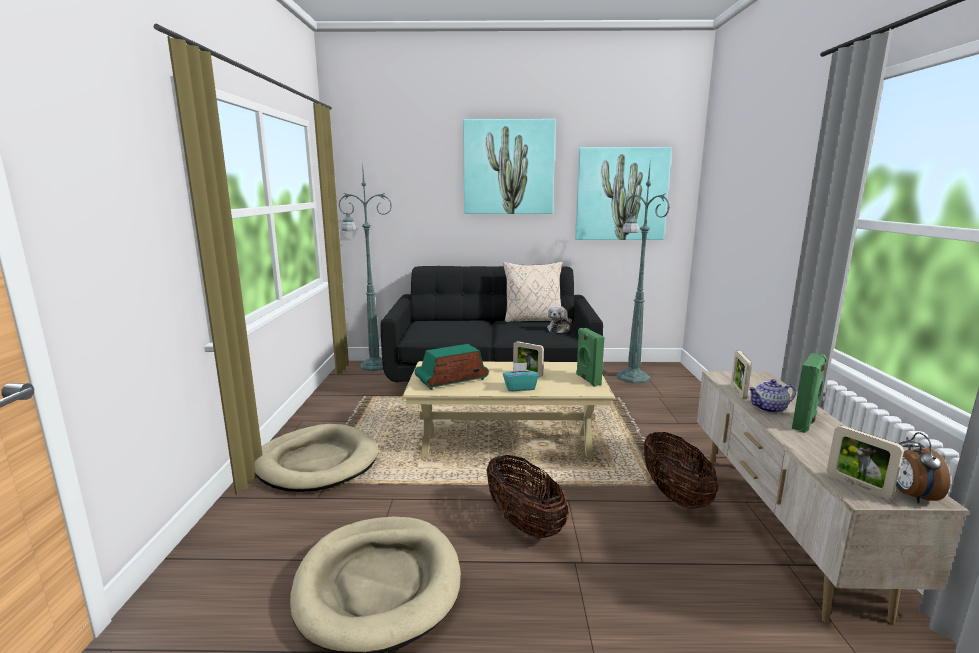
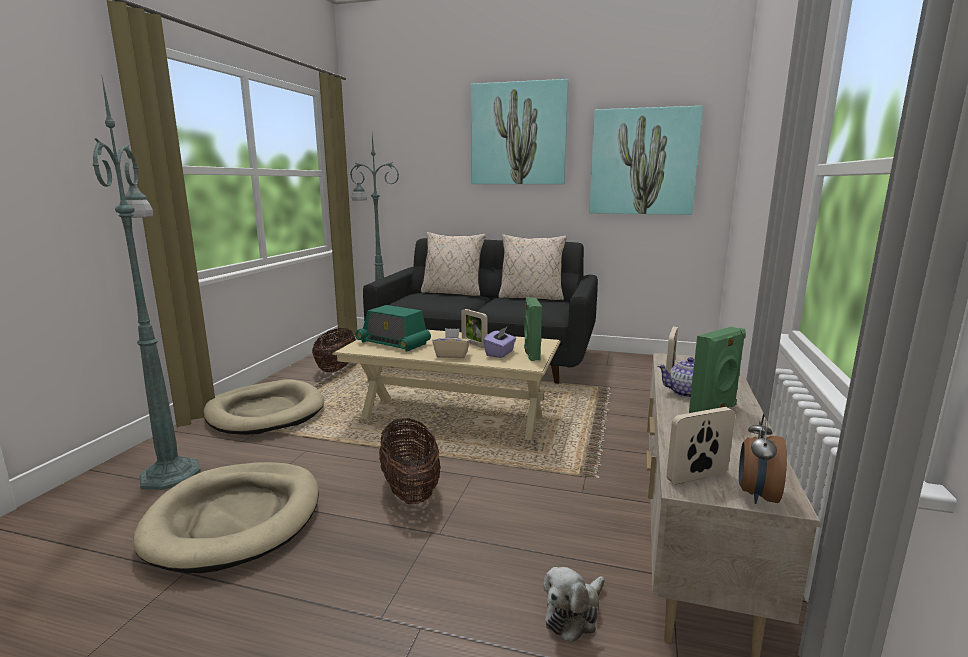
camera: 15 degrees right, 0 degrees up
radio [415,344,489,390] -> radio turned 135 degrees counterclockwise [355,305,431,352]
turquoise tissue box [503,362,539,391] -> beige tissue box [432,328,470,358]
plush toy [547,306,571,334] -> plush toy moved to [543,567,605,643]
green floor lamp [616,166,670,384] -> green floor lamp moved to [93,73,201,490]
basket [644,432,719,509] -> basket moved to [312,328,356,373]
picture frame [827,426,904,499] -> picture frame turned 90 degrees clockwise [667,407,735,484]
none -> beige pillow [421,232,486,297]
none -> purple tissue box [483,327,516,358]

